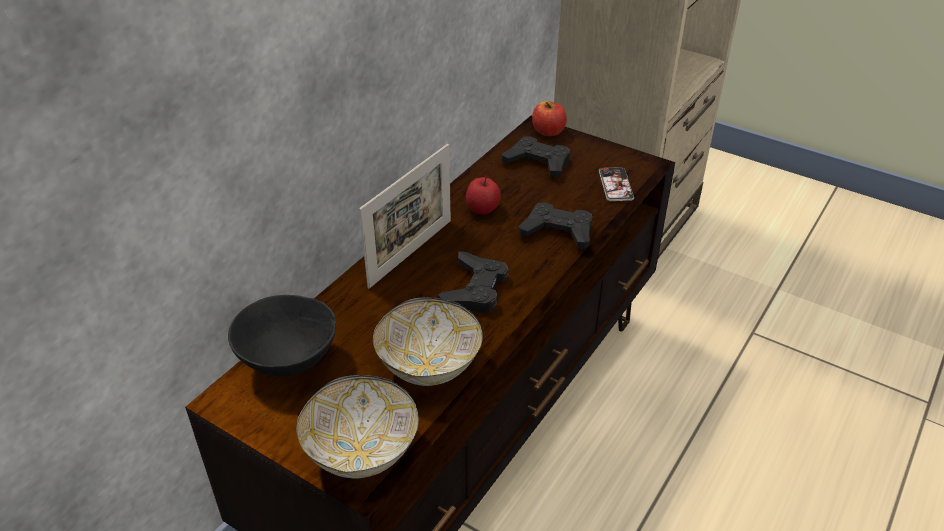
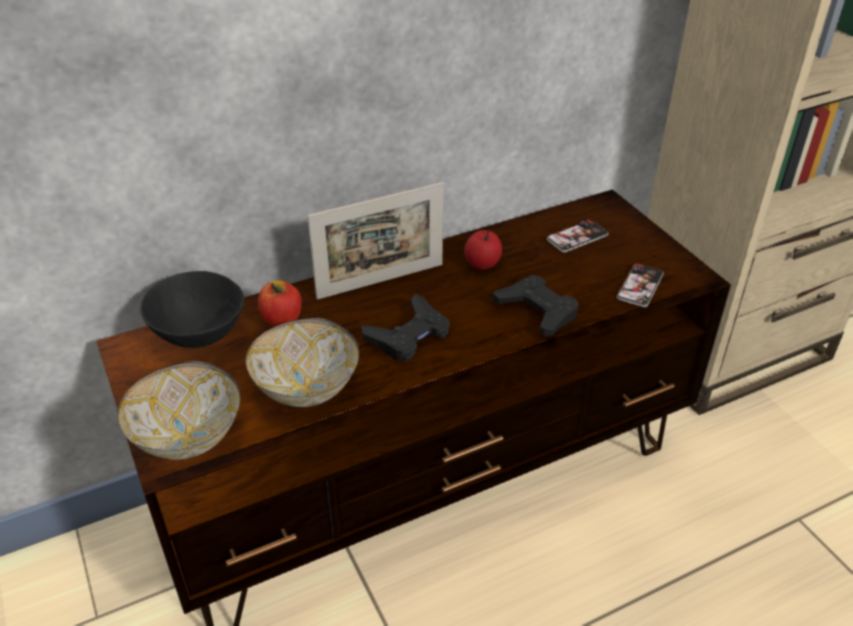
camera: 30 degrees right, 0 degrees up
black game controller [501,136,570,177] -> phone [547,220,608,253]
apple [532,101,567,136] -> apple moved to [258,280,302,327]

